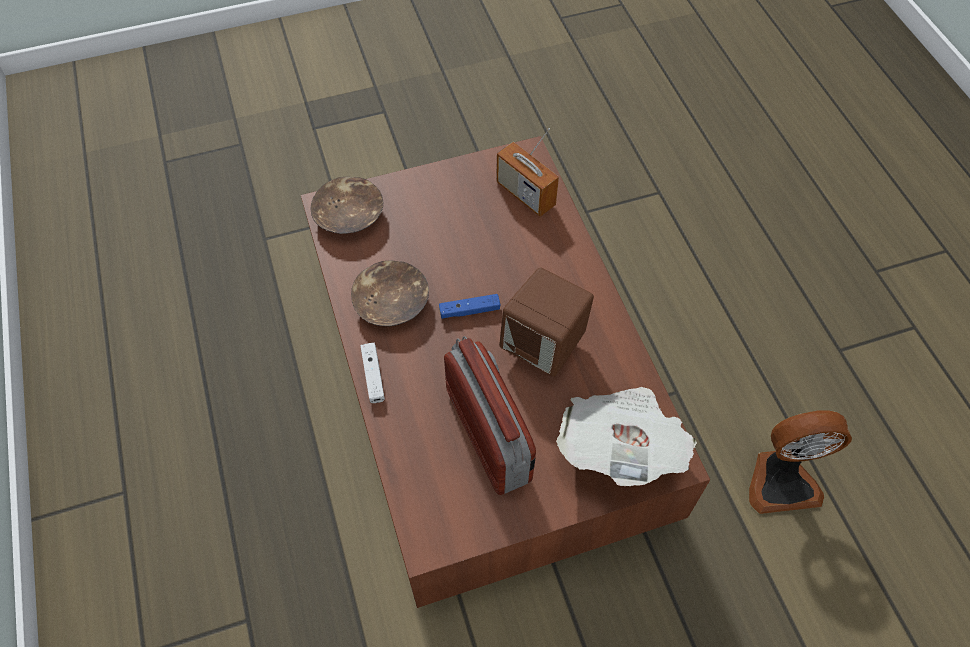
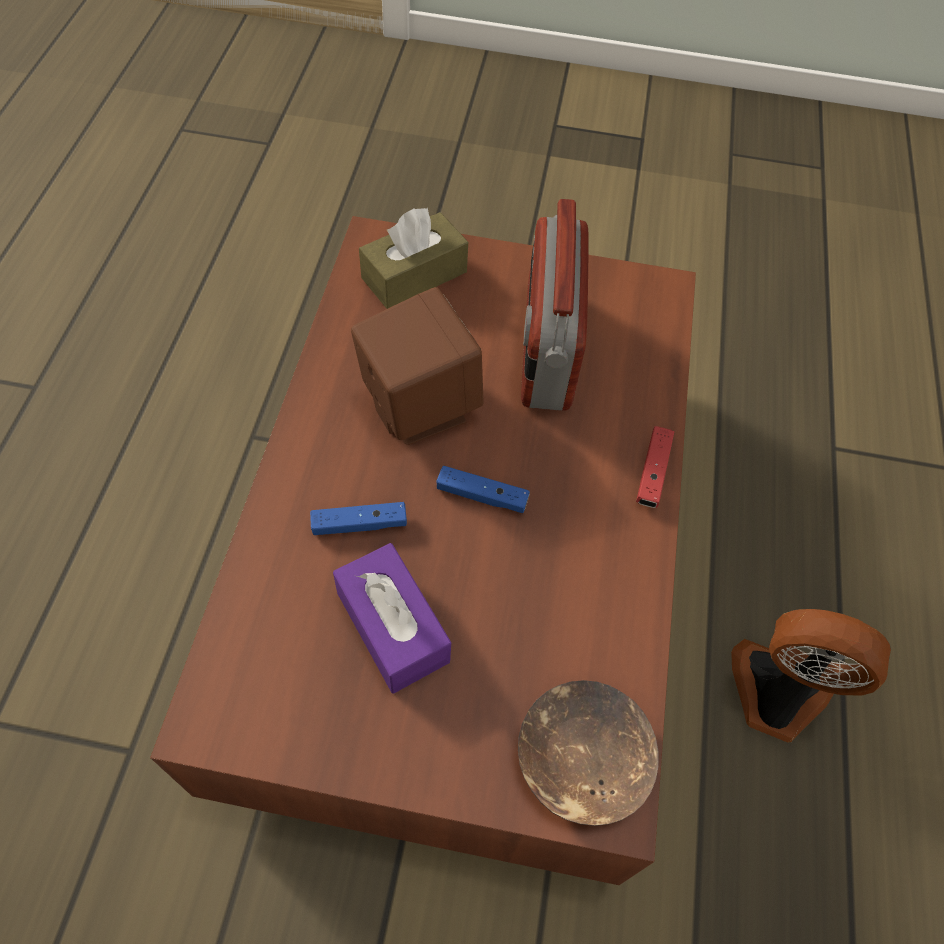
camera: 155 degrees left, 0 degrees up
brown bowl [351,260,429,326] -> none
white game controller [360,343,385,403] -> red game controller [636,426,674,508]
radio [496,128,559,217] -> none
newspaper [556,387,697,486] -> brown tissue box [359,208,468,309]
fan [749,410,852,514] -> fan moved to [731,609,891,742]
none -> blue game controller [310,502,407,535]
none -> purple tissue box [333,543,451,694]

